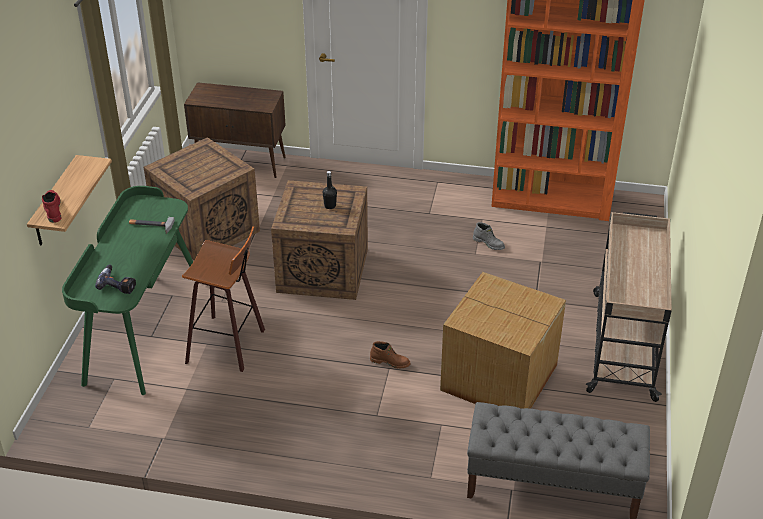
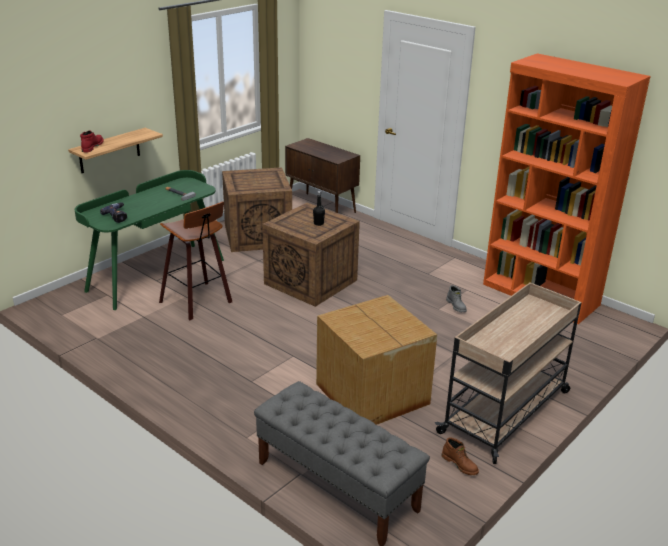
camera: 30 degrees right, 10 degrees down
brown boot [370,341,410,369] -> brown boot moved to [442,437,479,475]

